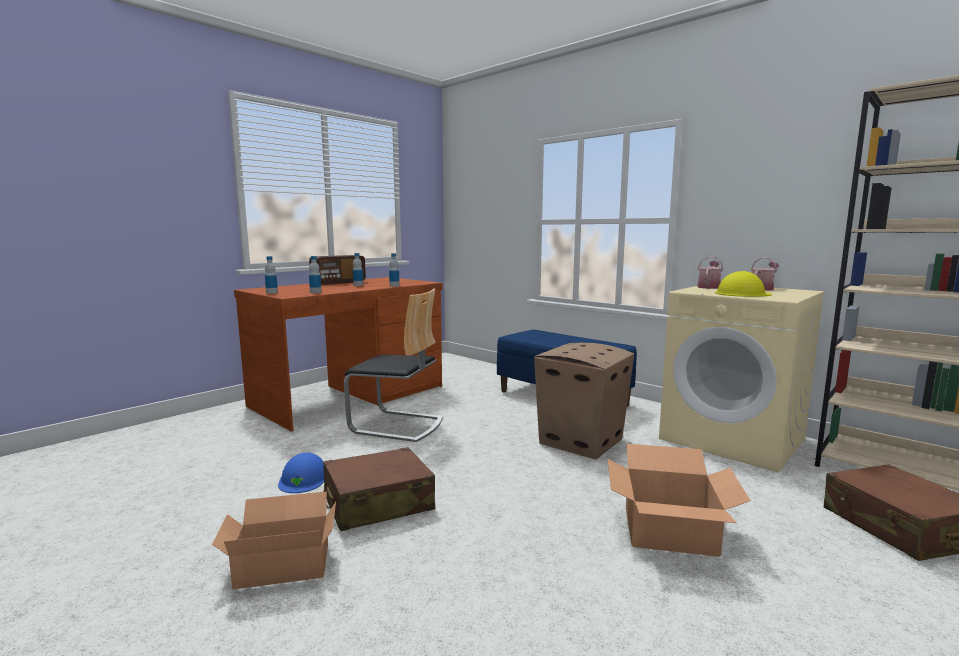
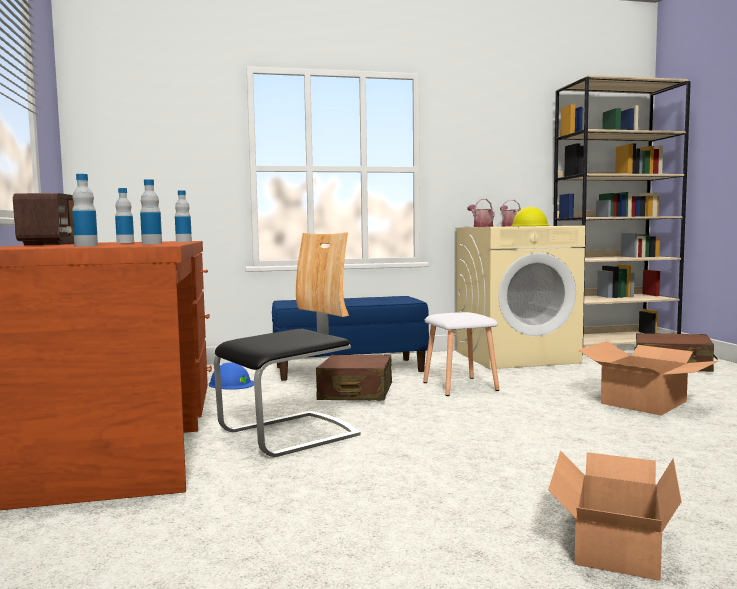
camera: 55 degrees left, 5 degrees down
blue hard hat [278,452,324,493] -> blue hard hat moved to [209,362,254,390]
brown suitcase [323,447,435,531] -> brown suitcase moved to [316,354,392,401]
cardboard box [534,343,634,460] -> white stool [423,312,500,396]

